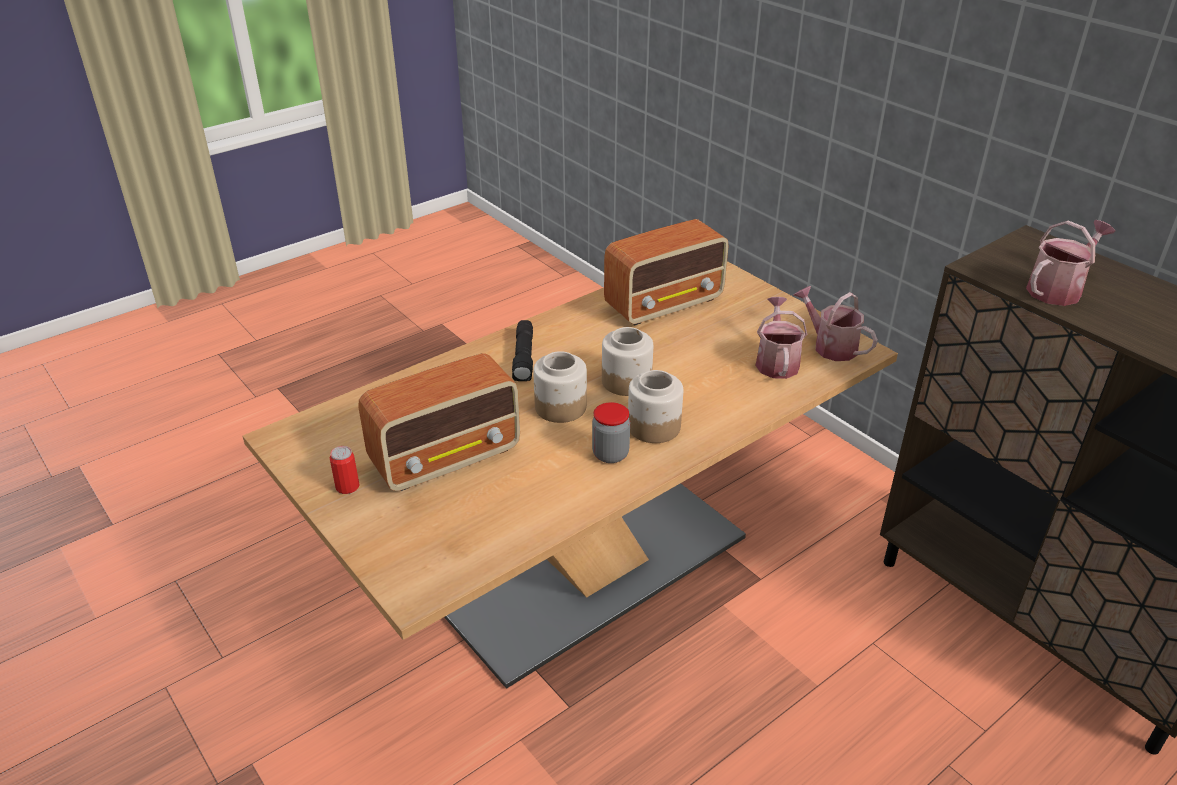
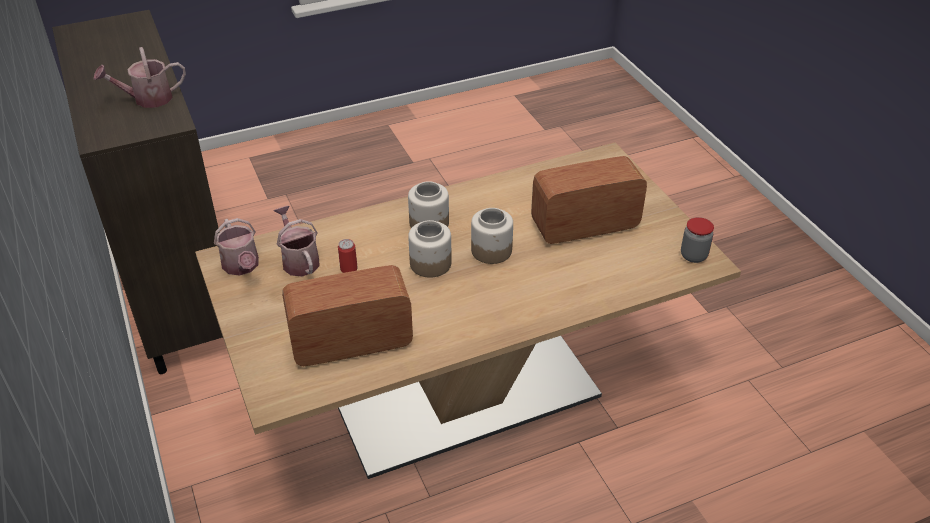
camera: 165 degrees left, 5 degrees up
can [330,446,360,494] -> can moved to [338,239,357,273]
black flashlight [512,320,533,381] -> none
jar [592,402,630,463] -> jar moved to [681,217,714,263]
watering can [755,297,808,379] -> watering can turned 135 degrees clockwise [274,206,320,277]

